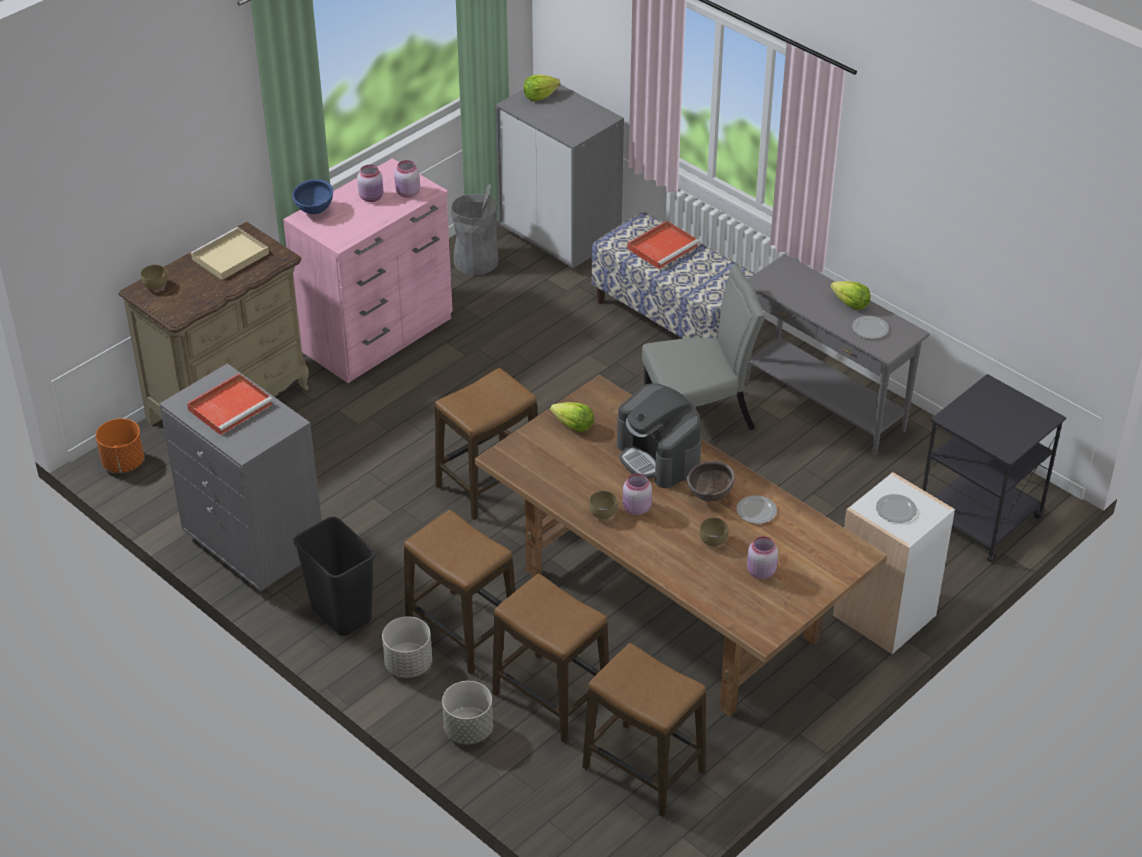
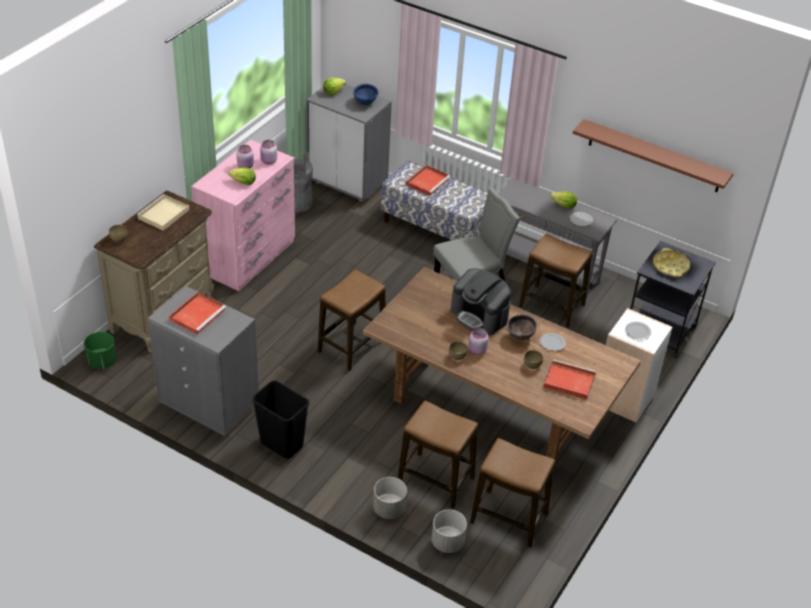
camera: 15 degrees left, 0 degrees up
orange planter [96,418,145,473] -> green planter [84,332,117,369]
blue bowl [292,179,333,214] -> blue bowl moved to [353,84,379,105]
grey planter [382,617,432,678] -> grey planter moved to [432,510,467,553]
stool [404,510,517,675] -> stool moved to [519,233,592,327]
lettuce [550,402,594,432] -> lettuce moved to [228,167,256,185]
pink jar [747,536,778,579] -> red tray [543,359,596,400]
none -> brown shelf [573,119,733,192]
none -> yellow tray [653,248,690,277]

